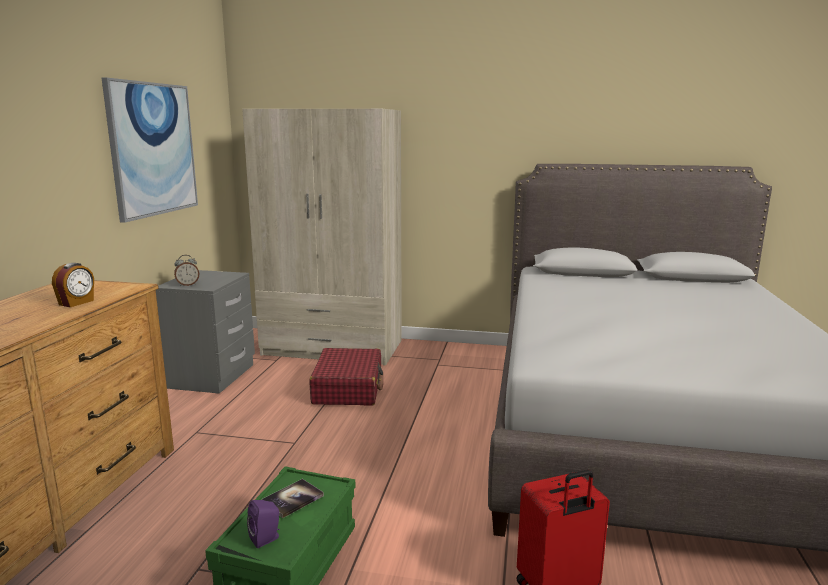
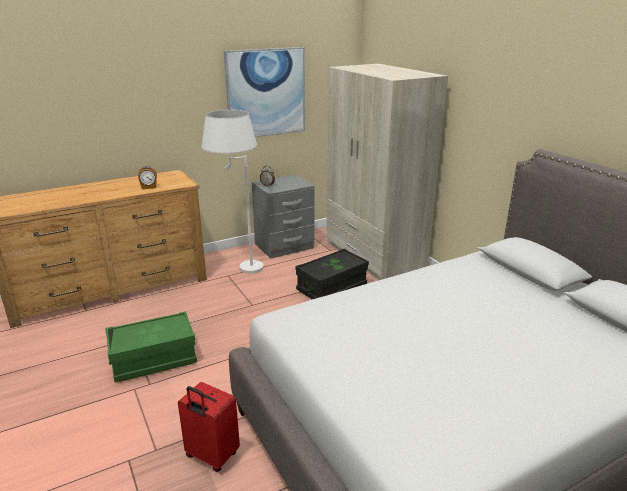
camera: 50 degrees right, 10 degrees up
purple speaker [247,500,280,548] -> none
book [262,479,324,518] -> none
red suitcase [310,348,383,406] -> black storage box [296,249,369,299]
none -> white floor lamp [202,110,264,274]

